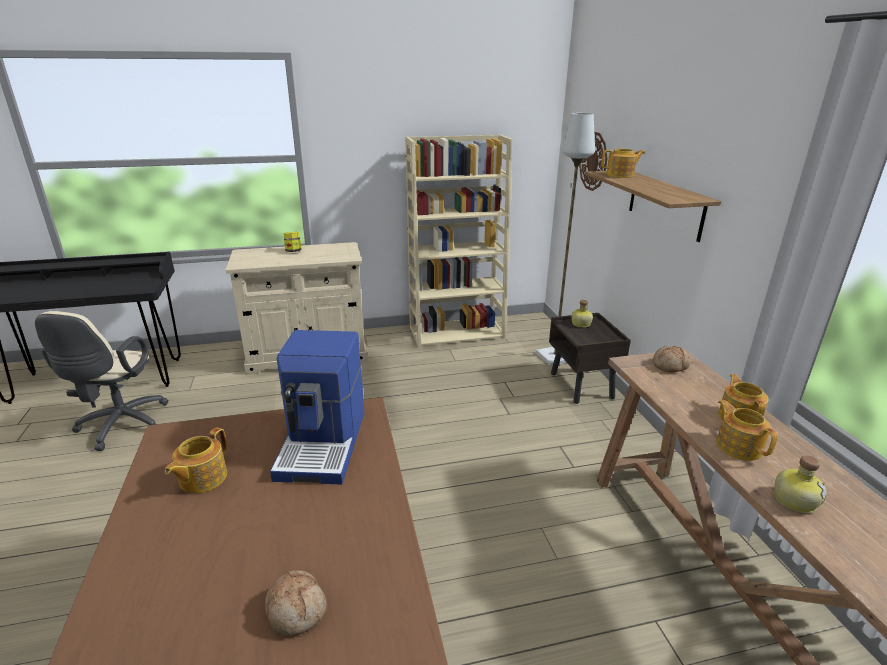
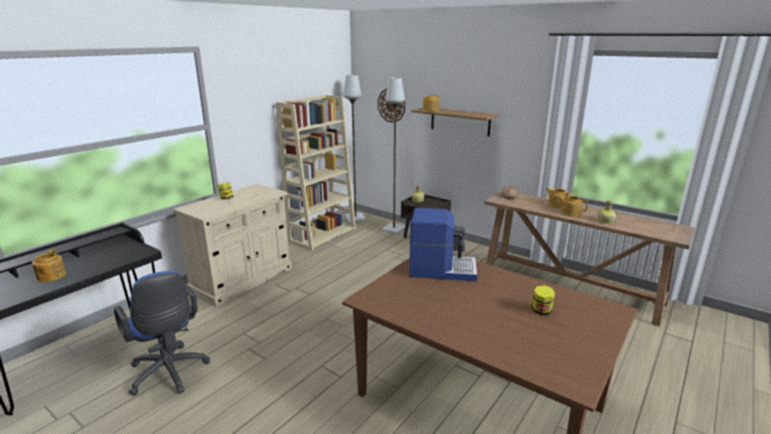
camera: 40 degrees left, 5 degrees down
beige office chair [35,311,169,451] -> blue office chair [114,271,210,396]
teapot [165,427,227,494] -> teapot moved to [32,249,66,282]
bread [265,570,327,636] -> jar [532,285,555,315]
coffee machine [270,330,364,485] -> coffee machine turned 45 degrees counterclockwise [409,208,477,281]
none -> grey floor lamp [343,75,366,223]

